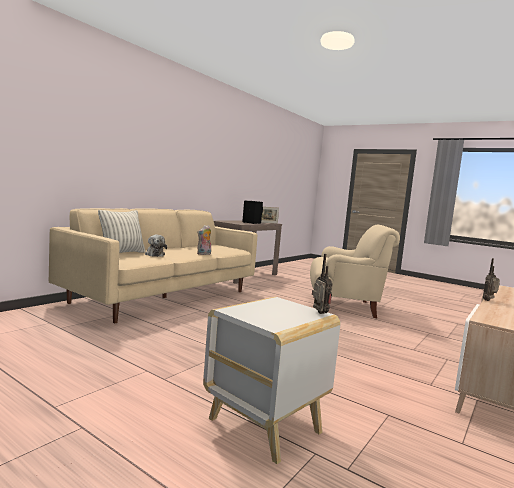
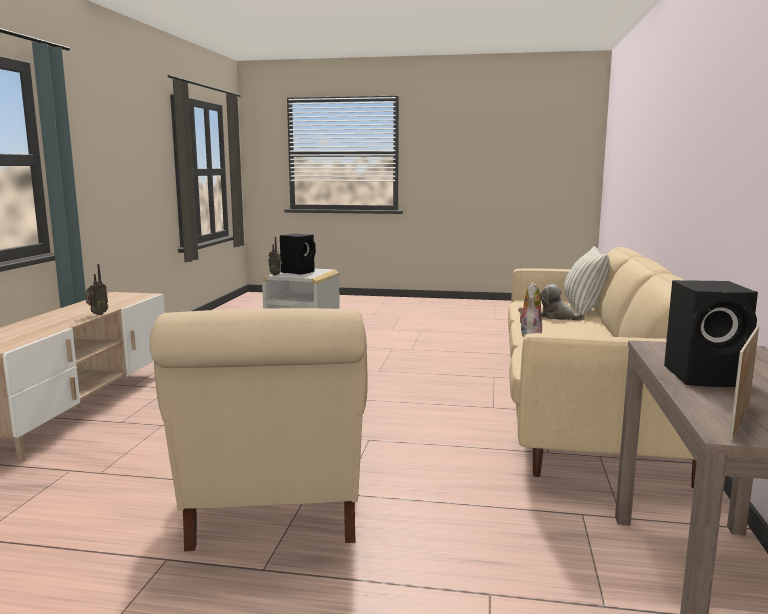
camera: 155 degrees right, 5 degrees up
beige armchair [310,225,400,318] -> beige armchair turned 75 degrees counterclockwise [149,308,368,551]
none -> black speaker [280,233,316,274]

